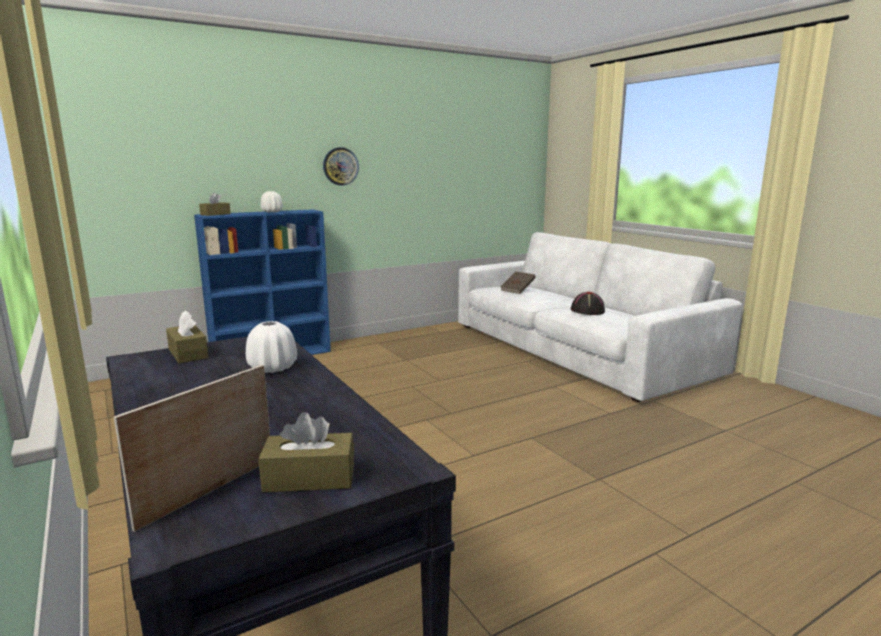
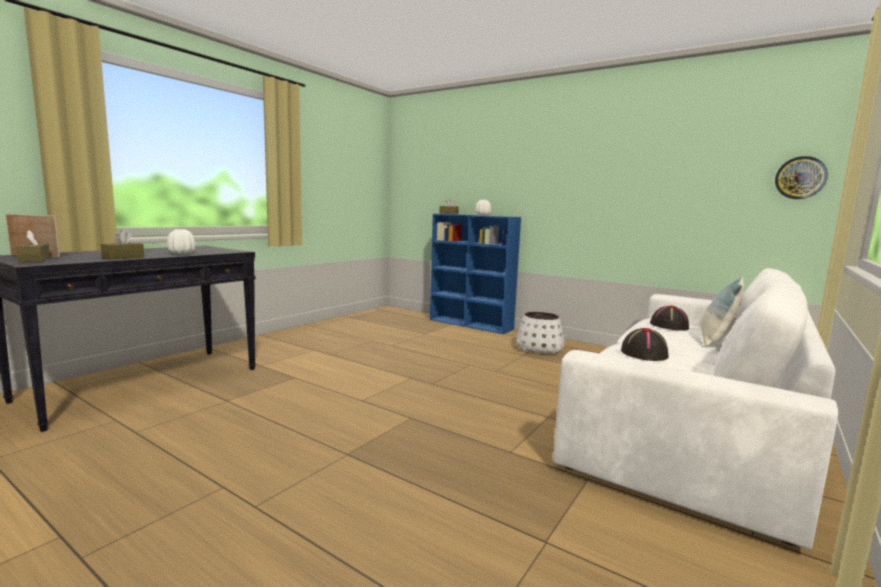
camera: 65 degrees right, 5 degrees down
brown tissue box [166,311,209,363] -> brown tissue box moved to [101,230,144,259]
wall clock [323,147,359,186] -> wall clock moved to [775,156,828,199]
brown book [500,271,536,294] -> black hat [650,305,689,331]
none -> white planter [516,312,564,353]
none -> pillow [701,277,744,346]

